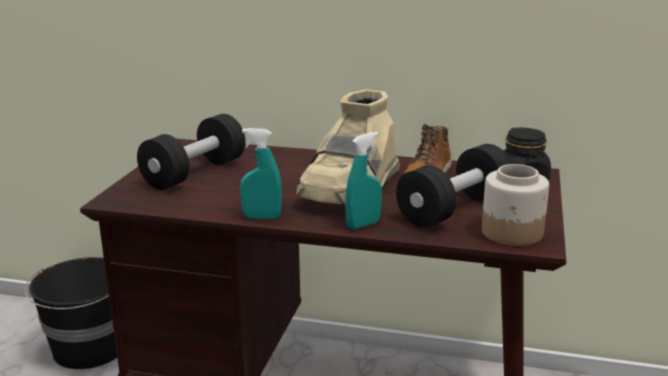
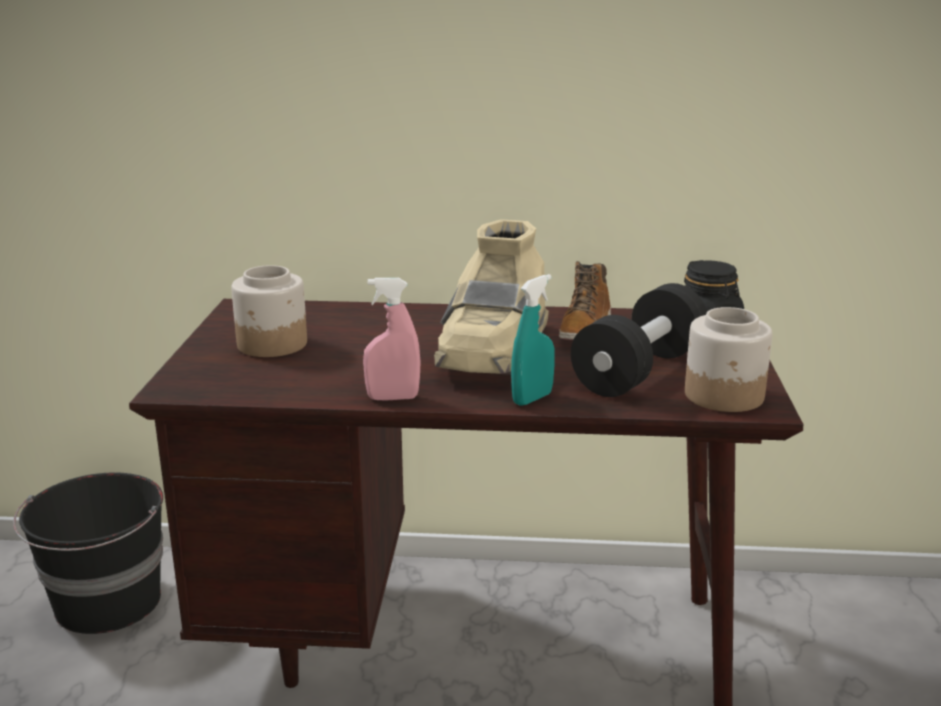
camera: 10 degrees left, 0 degrees up
black dumbbell [137,114,246,190] -> jar [231,265,307,357]
turquoise spray bottle [240,128,282,219] -> pink spray bottle [363,278,421,401]

